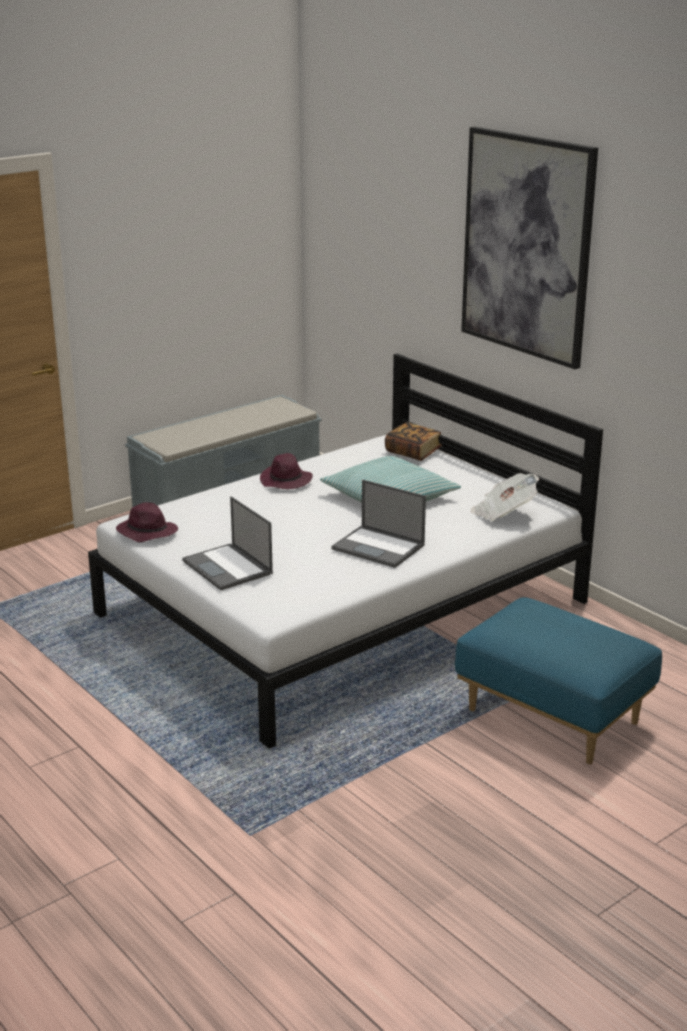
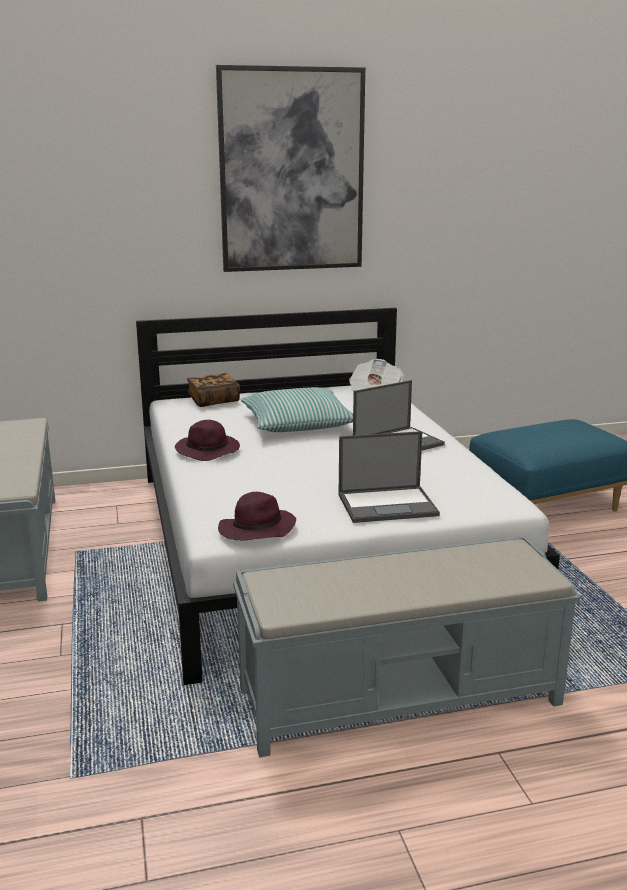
camera: 65 degrees left, 5 degrees down
none -> grey bench [233,536,580,757]

